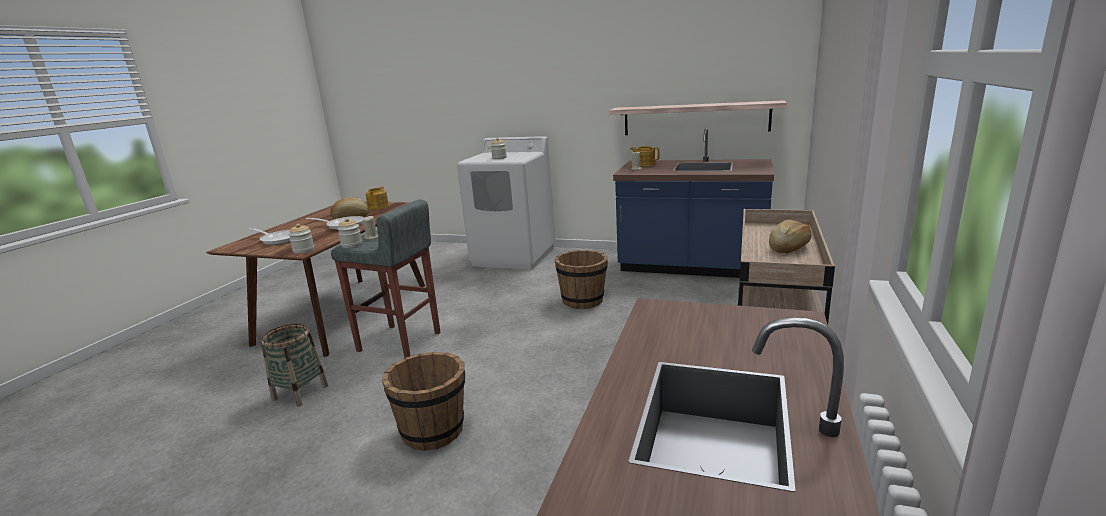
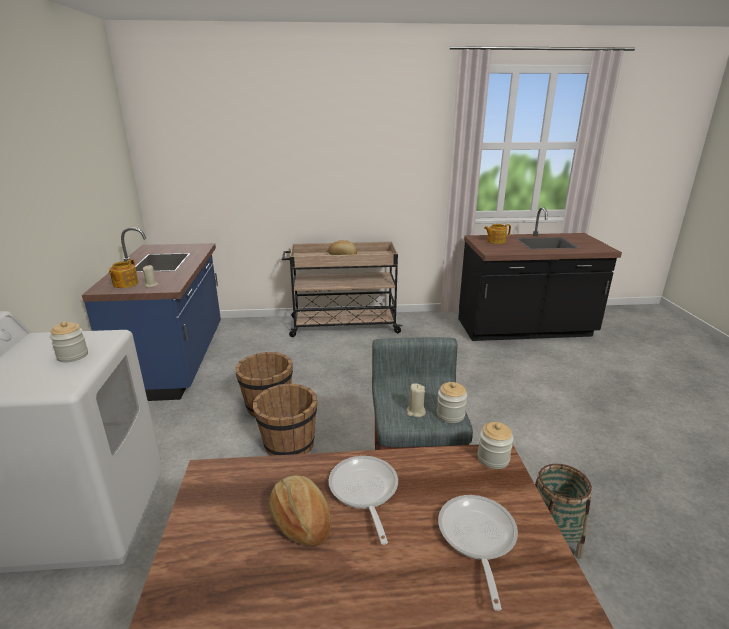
camera: 115 degrees left, 5 degrees up
teapot [366,186,389,210] -> teapot moved to [484,224,511,244]
brown bucket [382,352,465,451] -> brown bucket moved to [253,383,317,456]
shelf [609,100,786,135] -> none

